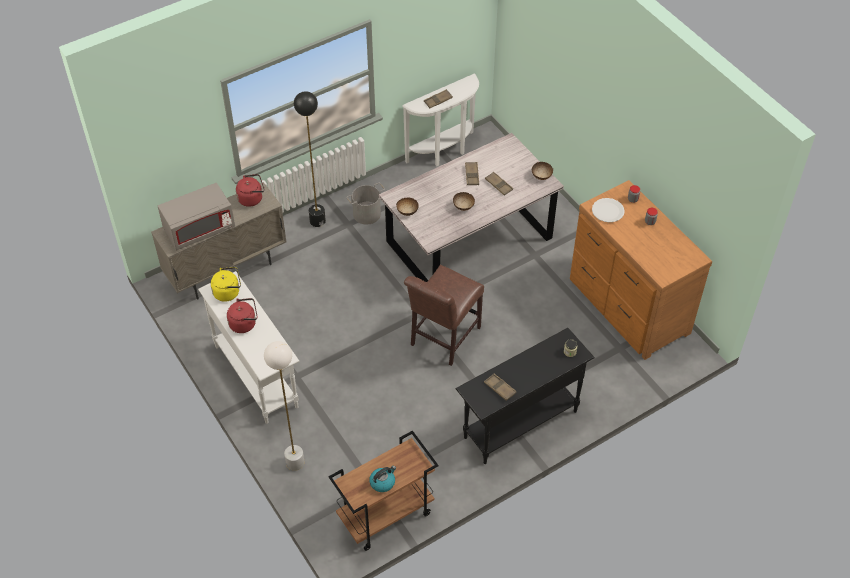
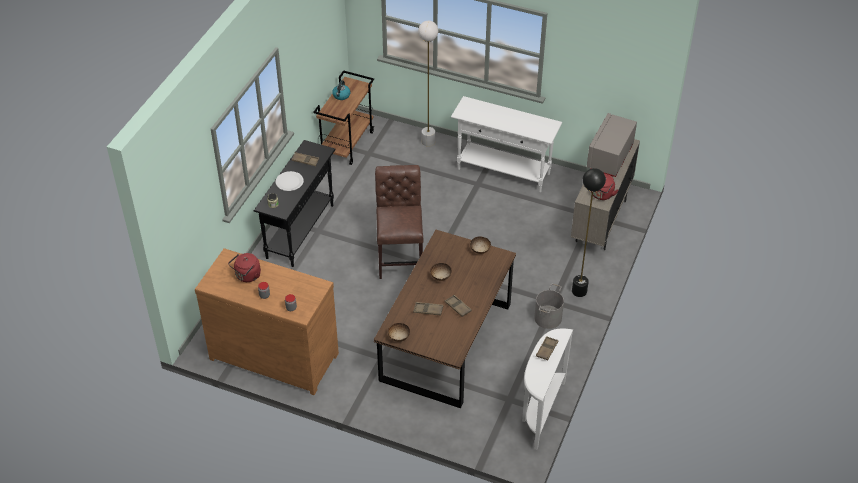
camera: 145 degrees right, 5 degrees down
yellow kettle [211,267,241,302] -> none
red kettle [227,298,257,333] -> red kettle moved to [228,253,261,282]
grey dining table [379,133,564,282] -> brown dining table [374,230,516,408]
white plate [592,198,625,222] -> white plate moved to [276,171,304,191]

